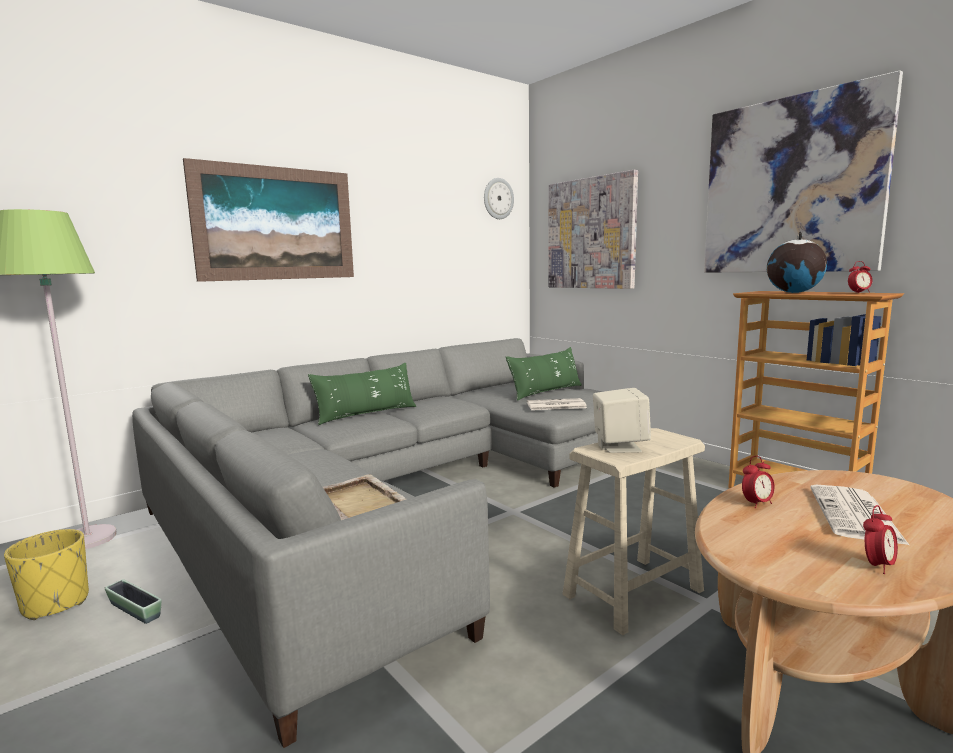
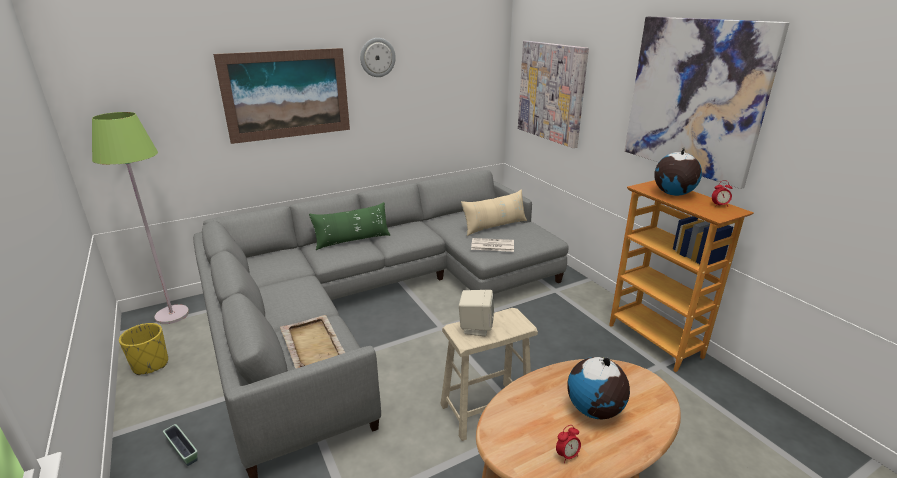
camera: 10 degrees right, 15 degrees up
planter [105,579,162,624] -> planter moved to [163,424,198,466]
wall clock [484,178,514,219] -> wall clock moved to [360,38,396,77]
green pillow [506,347,582,401] -> beige pillow [461,189,527,236]
alarm clock [742,456,775,508] -> none
newspaper [810,485,910,546] -> globe [567,357,630,419]

